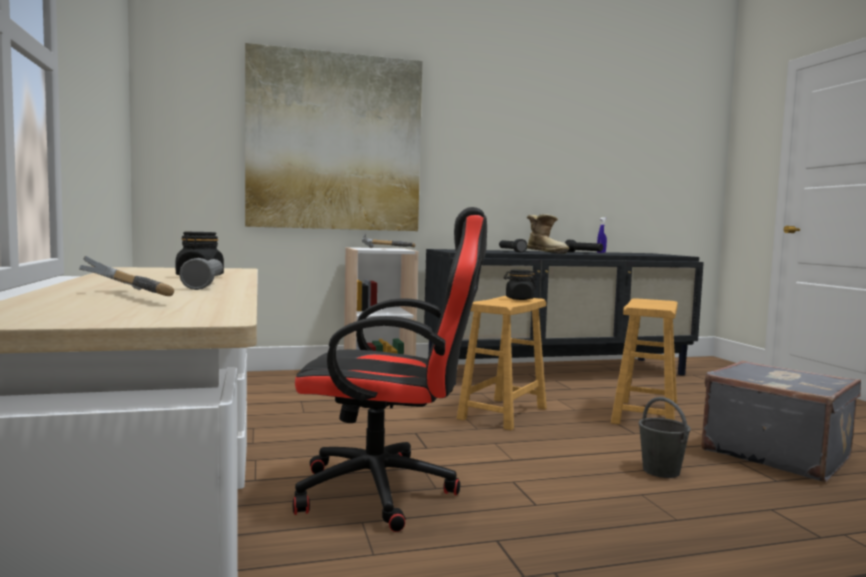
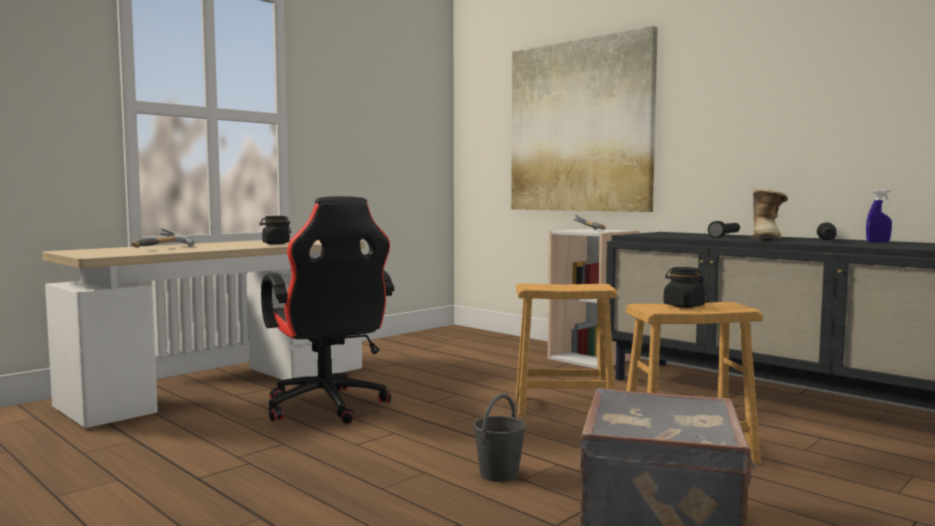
camera: 60 degrees right, 0 degrees up
grey flashlight [179,258,223,290] -> none
black jar [504,270,536,300] -> black jar moved to [663,267,705,308]

